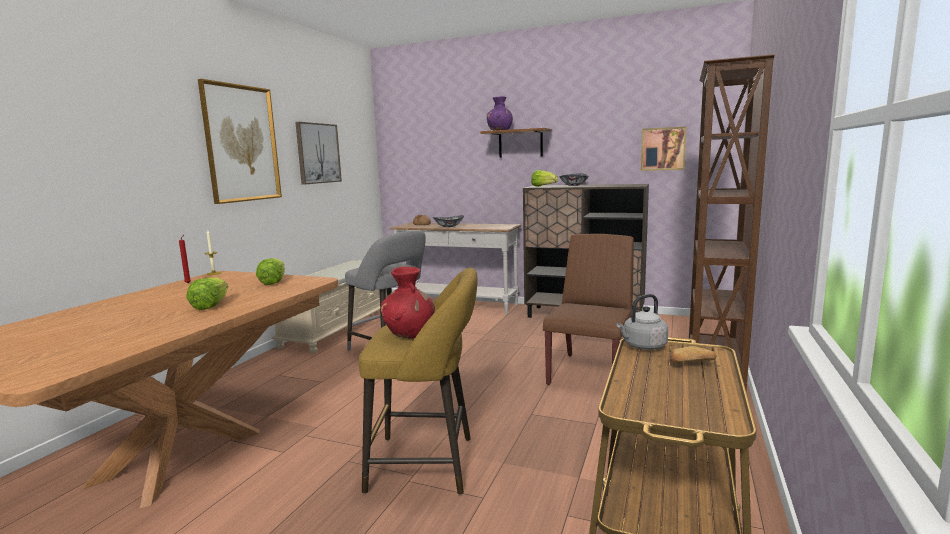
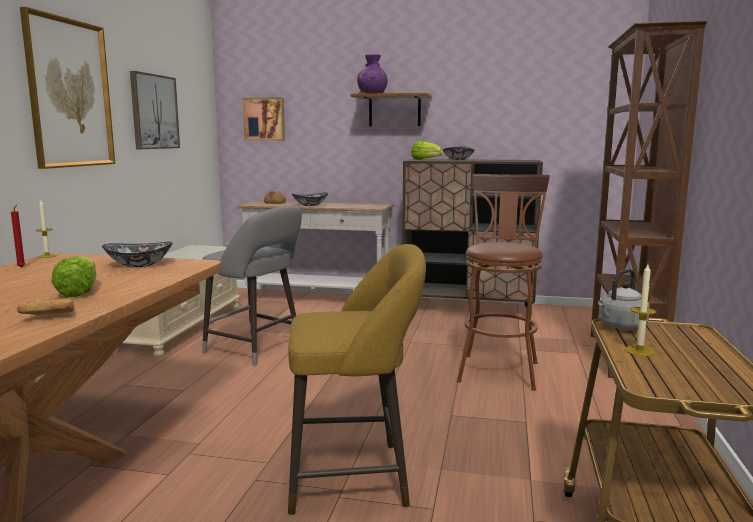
camera: 10 degrees left, 0 degrees up
lettuce [256,258,285,285] -> bowl [102,242,173,267]
red vase [381,267,435,338] -> none
brown chair [543,234,634,385] -> brown stool [457,174,550,391]
picture [641,127,687,171] -> picture moved to [242,97,285,140]
bread [670,346,716,362] -> bread moved to [17,299,74,315]
none -> candle [625,264,657,356]

